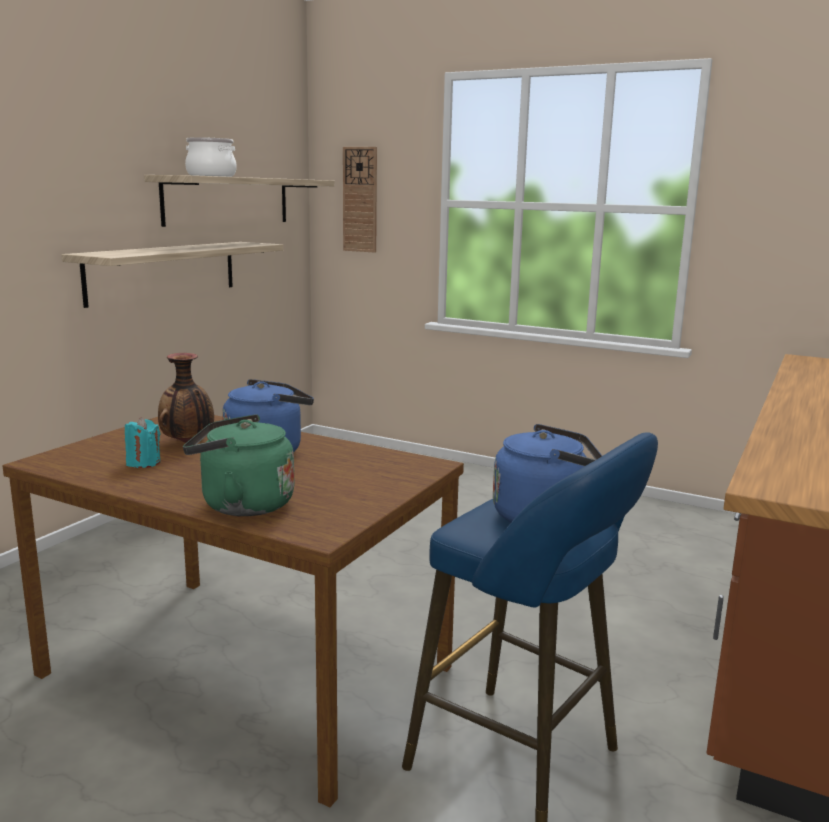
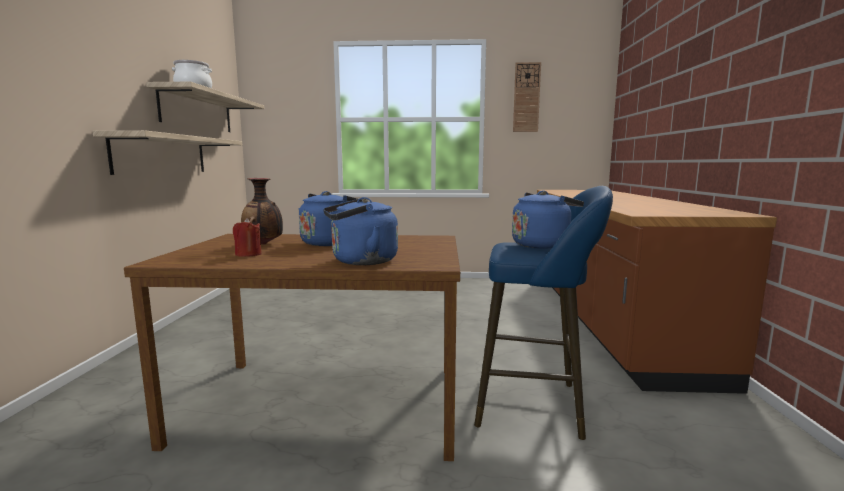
camera: 25 degrees left, 5 degrees down
turquoise candle [125,417,160,468] -> red candle [233,218,262,257]
green kettle [183,414,295,516] -> blue kettle [323,197,398,265]
wall clock [343,147,377,253] -> wall clock moved to [513,62,541,132]

